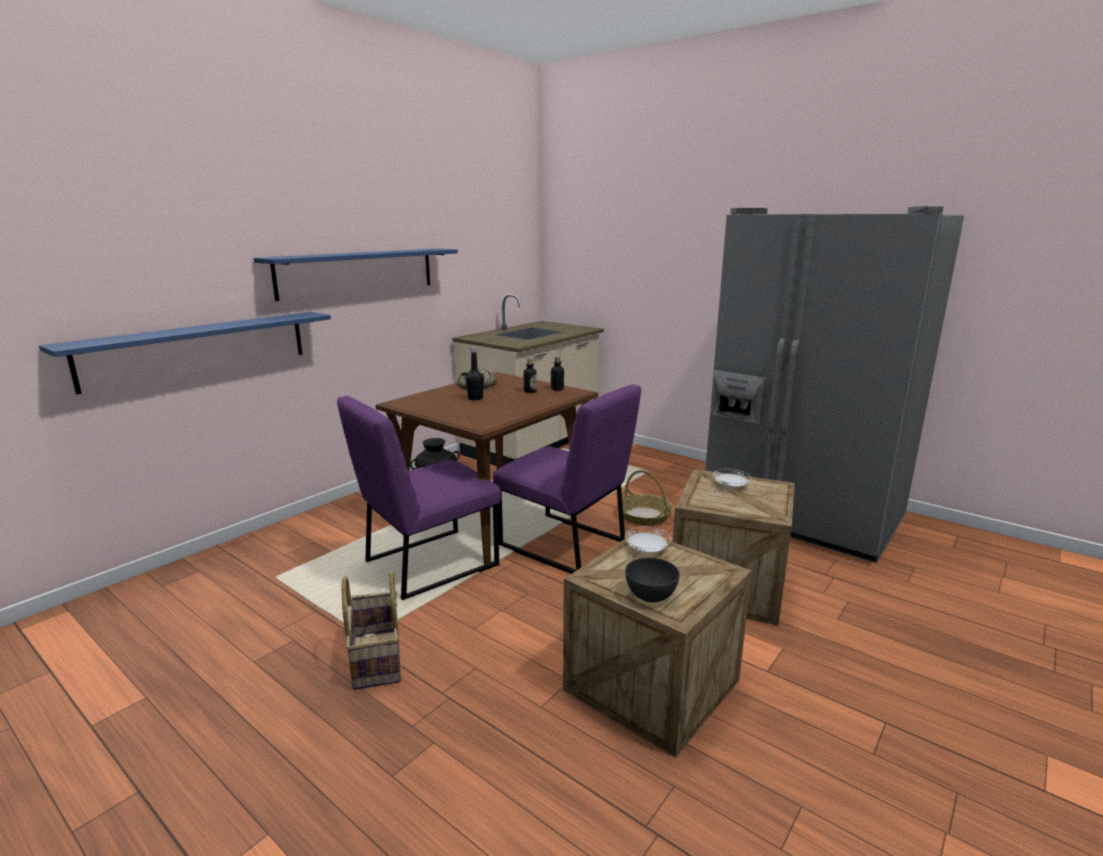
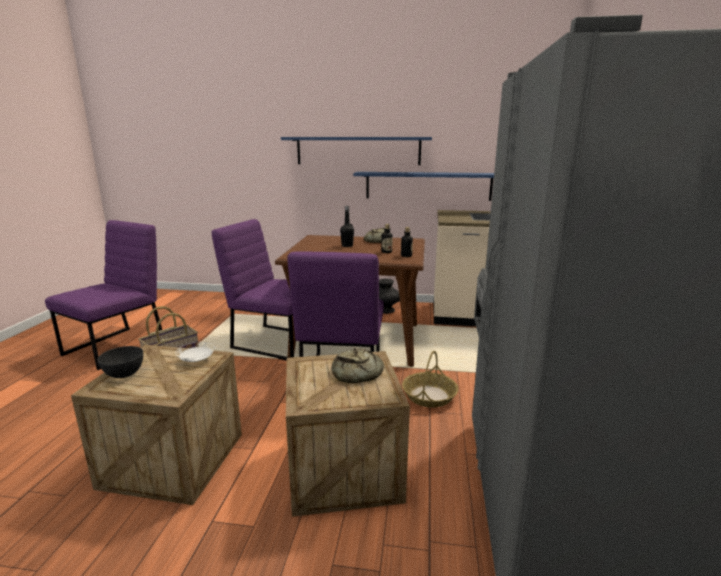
camera: 60 degrees right, 0 degrees up
blue shelf [39,312,331,394] -> blue shelf moved to [353,172,494,201]
white plate [713,469,751,487] -> bread [332,348,384,383]
none -> purple chair [45,220,162,370]

